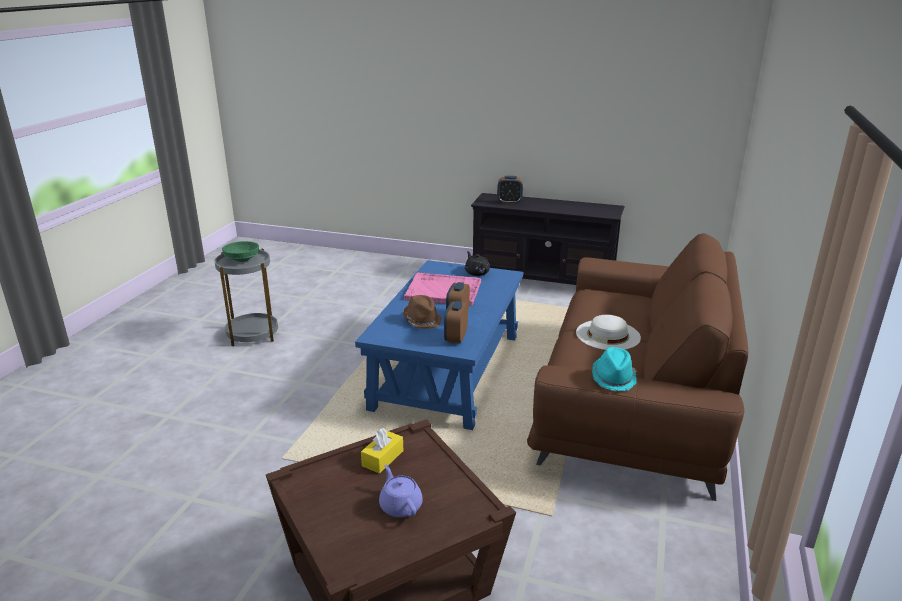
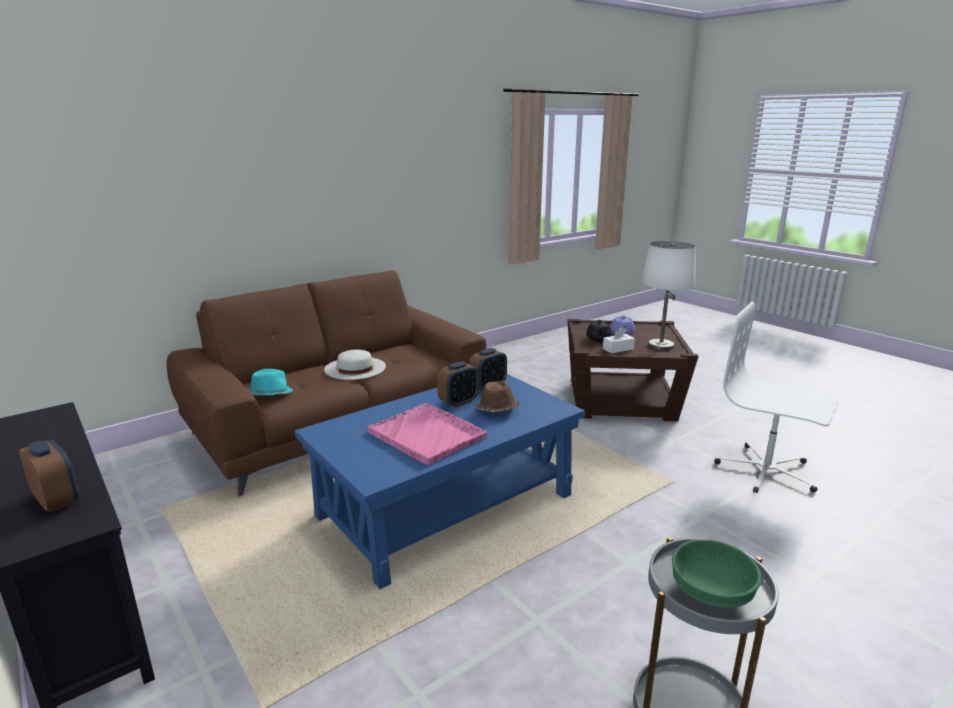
camera: 145 degrees left, 5 degrees down
yellow tissue box [361,428,403,474] -> white tissue box [603,327,635,353]
black teapot [465,251,490,276] -> black teapot moved to [586,320,612,341]
turquoise hat [592,347,637,391] -> turquoise hat moved to [249,369,293,396]
none -> white table lamp [642,241,696,351]
none -> white office chair [715,301,838,493]

